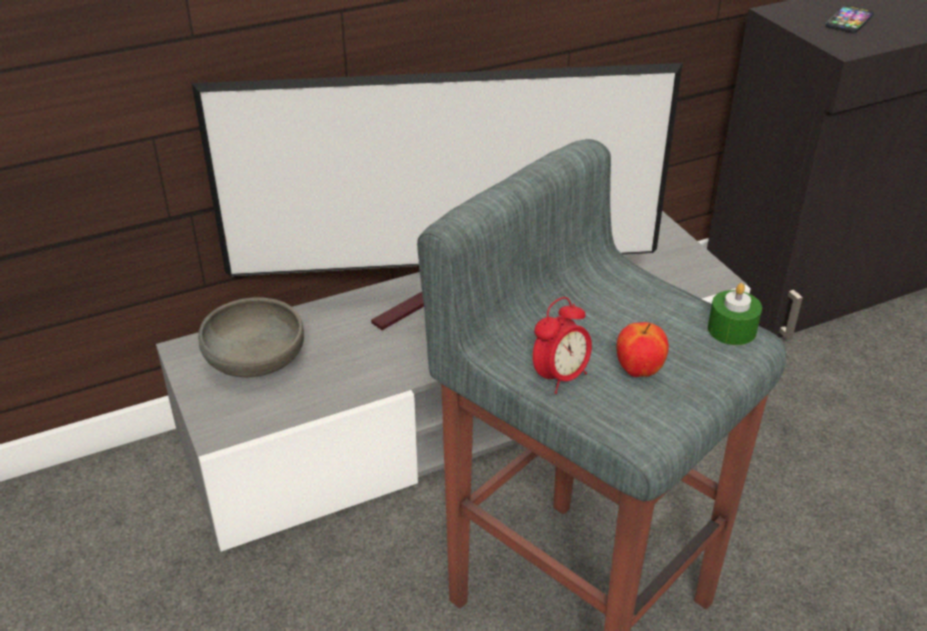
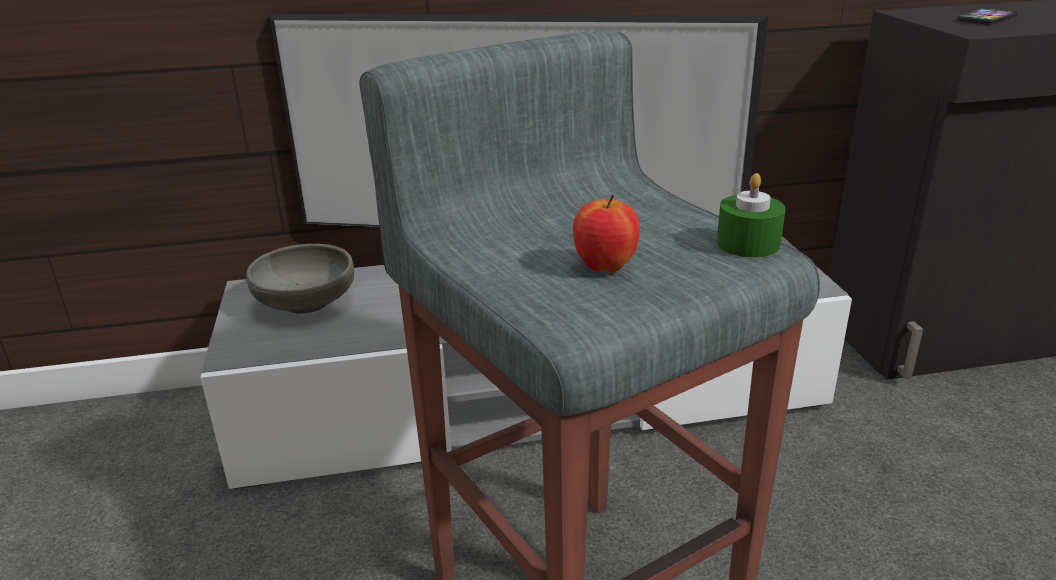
camera: 15 degrees right, 10 degrees down
alarm clock [533,297,592,394] -> none

